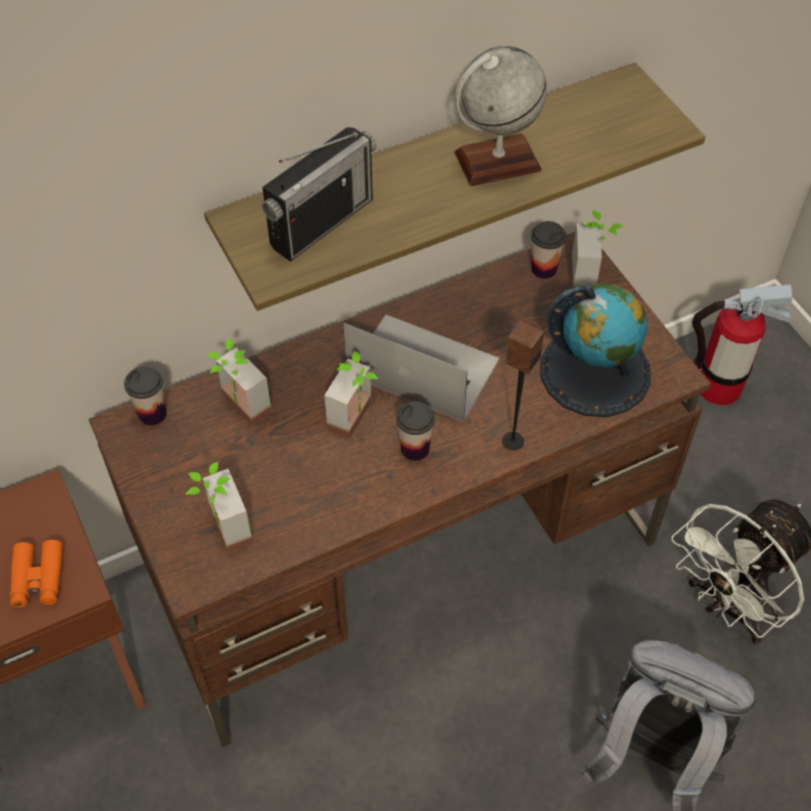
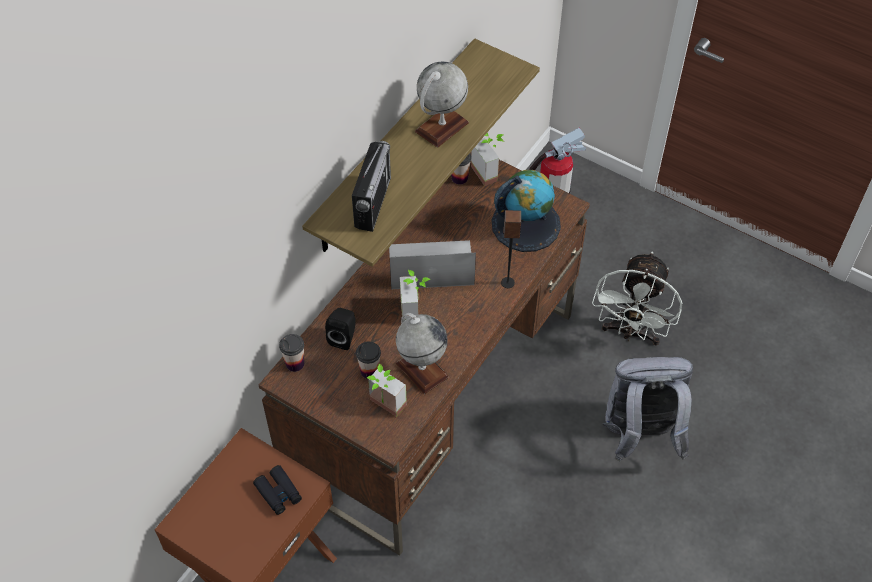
camera: 30 degrees left, 0 degrees up
orange binoculars [10,540,63,608] -> black binoculars [253,465,302,515]
potted plant [206,338,272,426] -> black speaker [325,308,356,350]
cup [396,401,435,461] -> cup moved to [356,342,381,379]
none -> globe [396,313,449,394]

